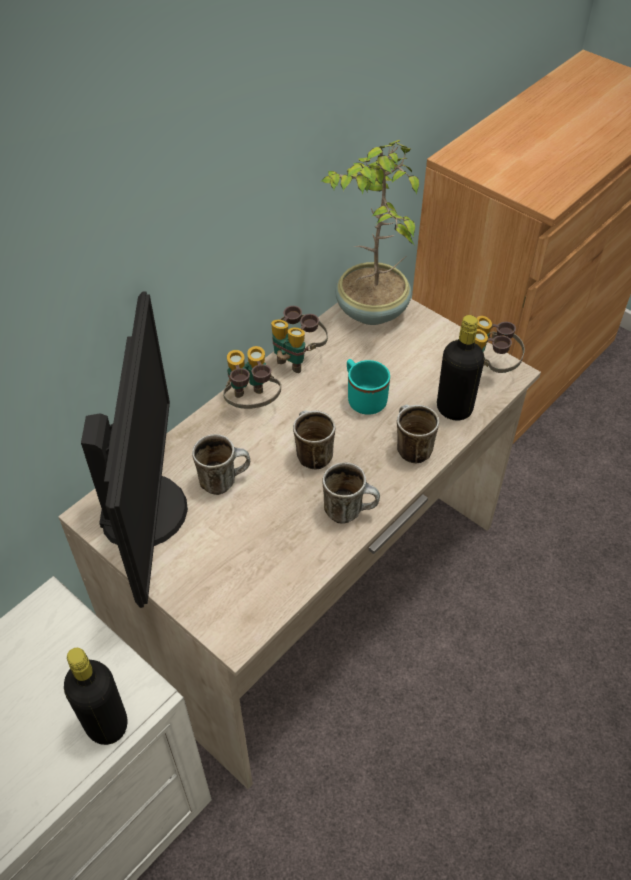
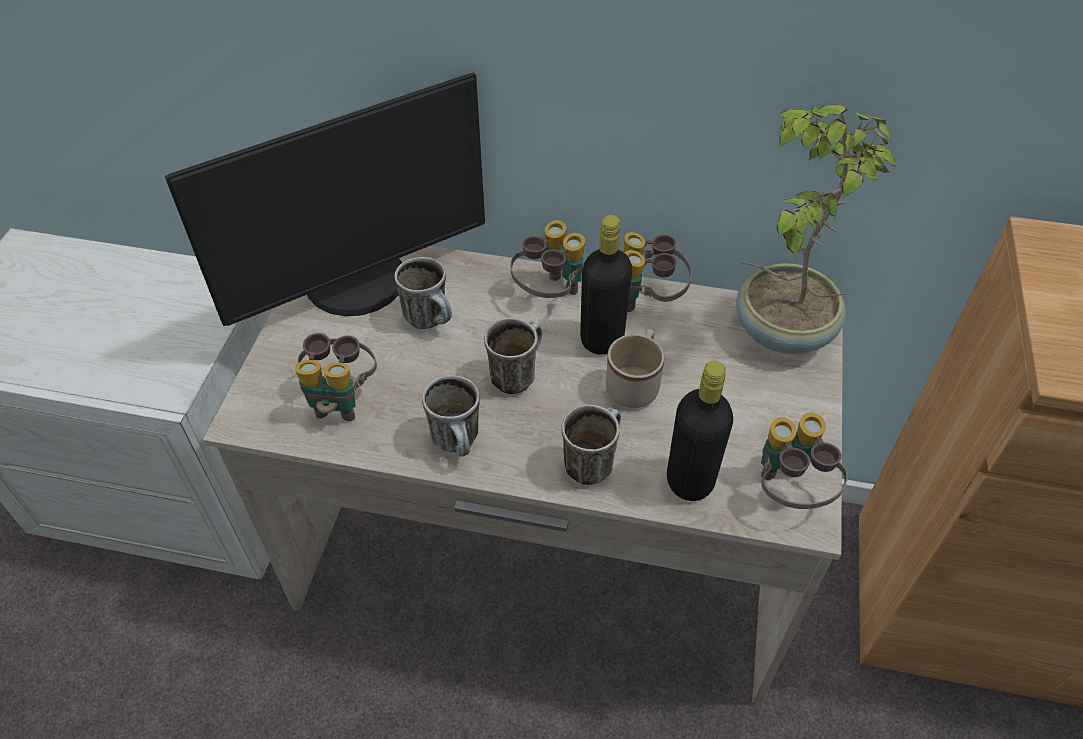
camera: 60 degrees right, 0 degrees up
black bottle [64,648,127,745] -> black bottle moved to [580,215,633,355]
turquoise mug [347,359,390,415] -> beige mug [606,329,664,408]
none -> binoculars [295,333,377,421]

